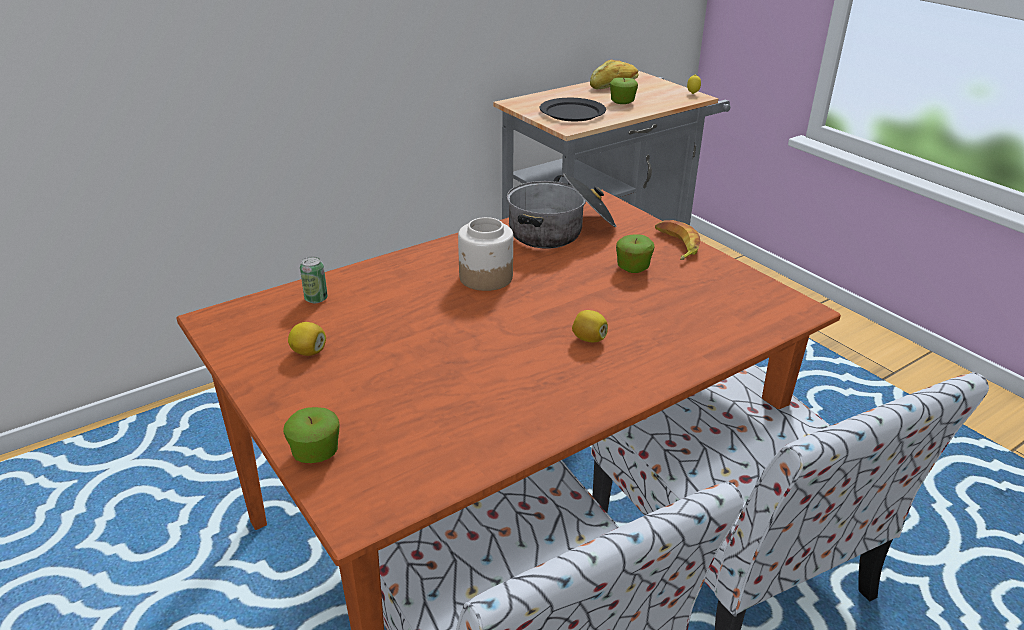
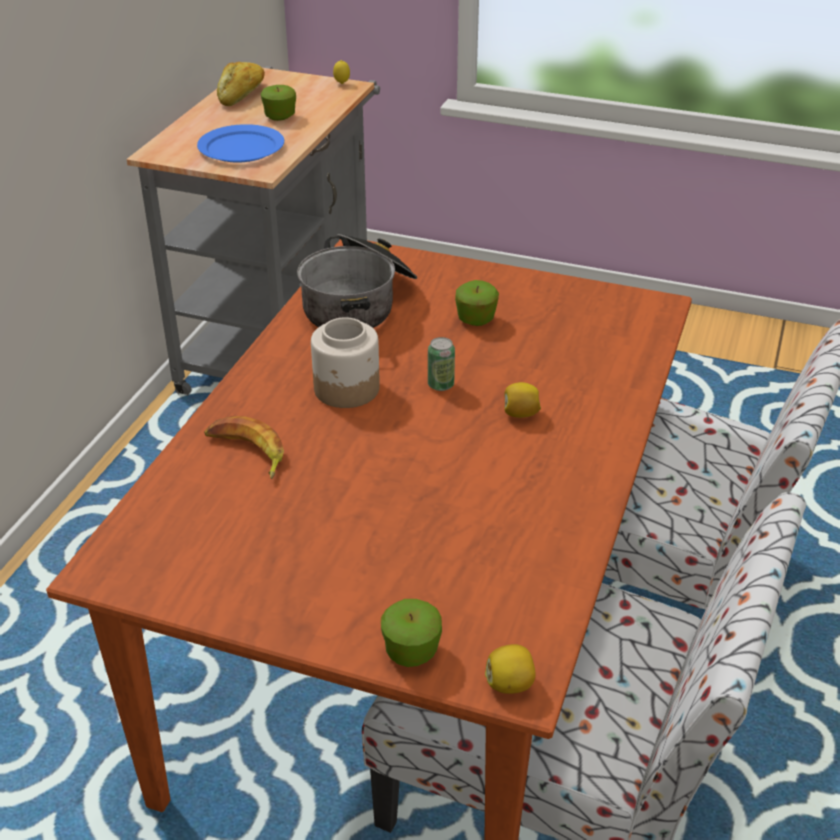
camera: 35 degrees left, 5 degrees up
lemon [288,322,326,356] -> lemon moved to [485,644,535,694]
can [300,256,328,303] -> can moved to [428,337,455,391]
black plate [540,98,606,121] -> blue plate [197,124,284,163]
banana [655,220,700,260] -> banana moved to [204,416,284,479]

